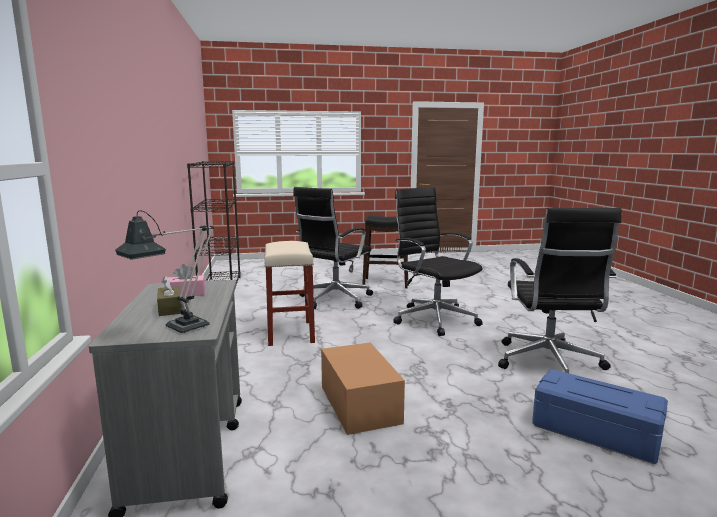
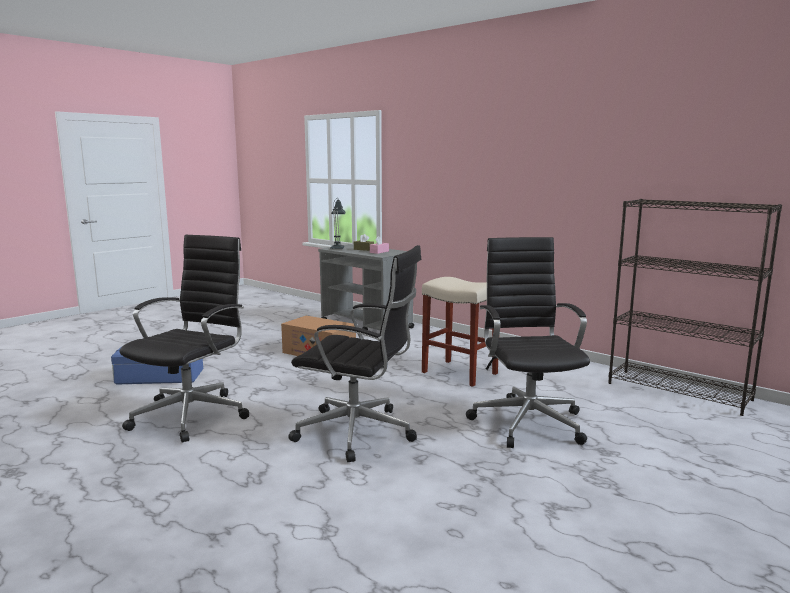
camera: 140 degrees right, 0 degrees up
black stool [362,215,408,288] -> none
black office chair [498,208,622,373] -> black office chair turned 60 degrees clockwise [119,235,249,443]

